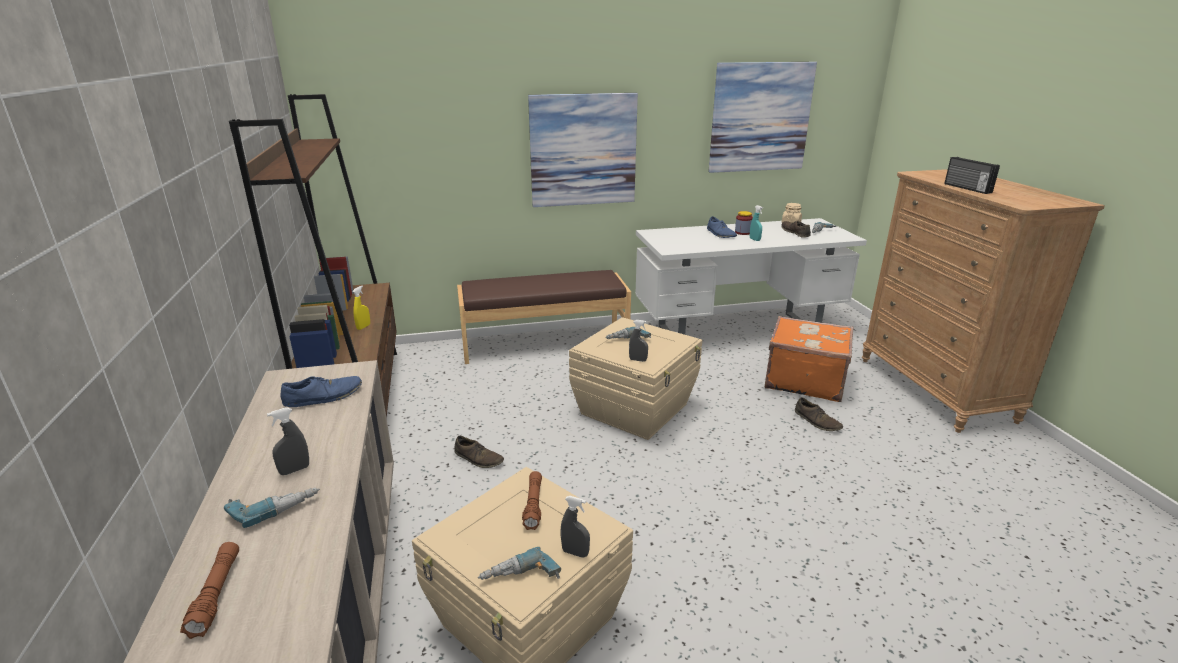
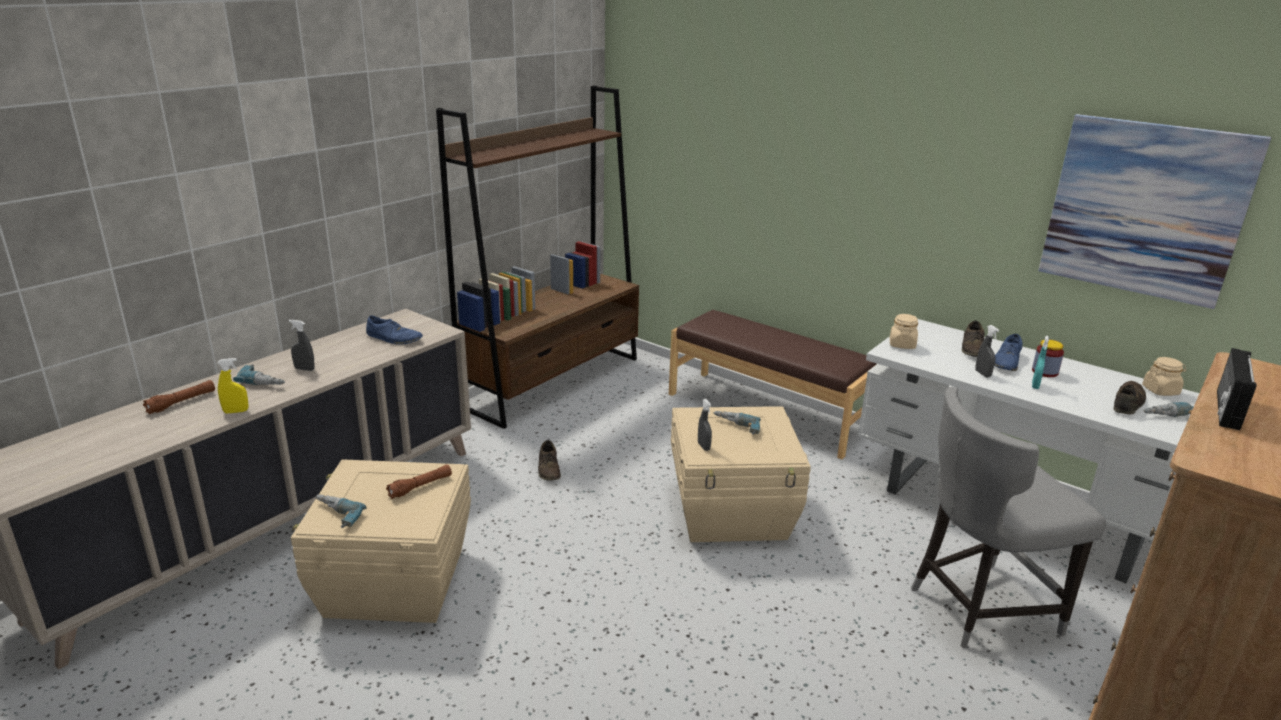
camera: 50 degrees right, 0 degrees up
yellow spray bottle [352,286,370,330] -> yellow spray bottle moved to [217,358,248,413]
picture [528,93,638,207] -> none
grey spray bottle [560,496,590,558] -> grey spray bottle moved to [975,325,1000,377]
orange suitcase [765,316,854,402] -> grey chair [911,387,1106,649]
brown shoe [795,397,843,431] -> brown shoe moved to [962,321,985,357]
none -> beige jar [890,314,918,349]

